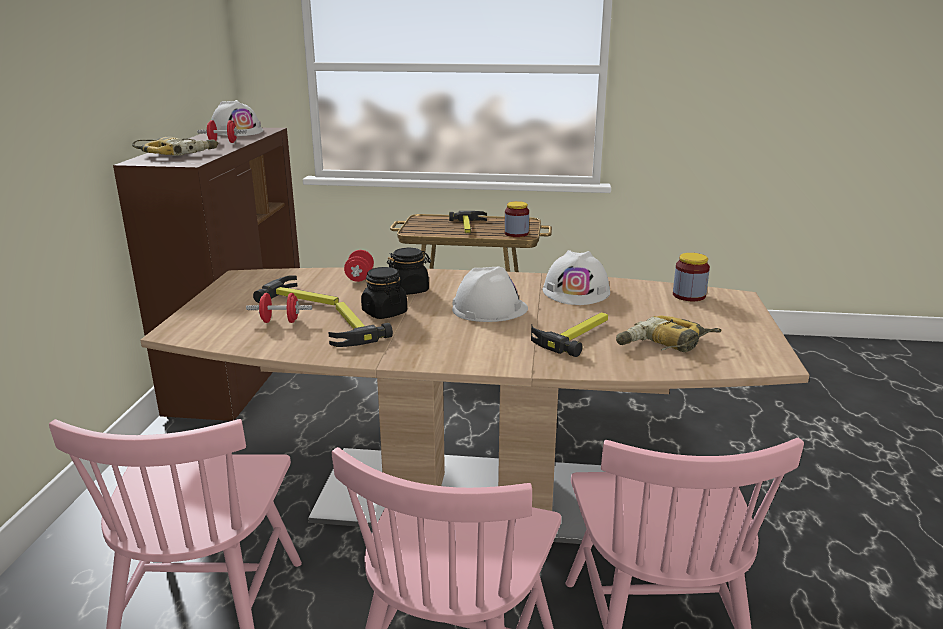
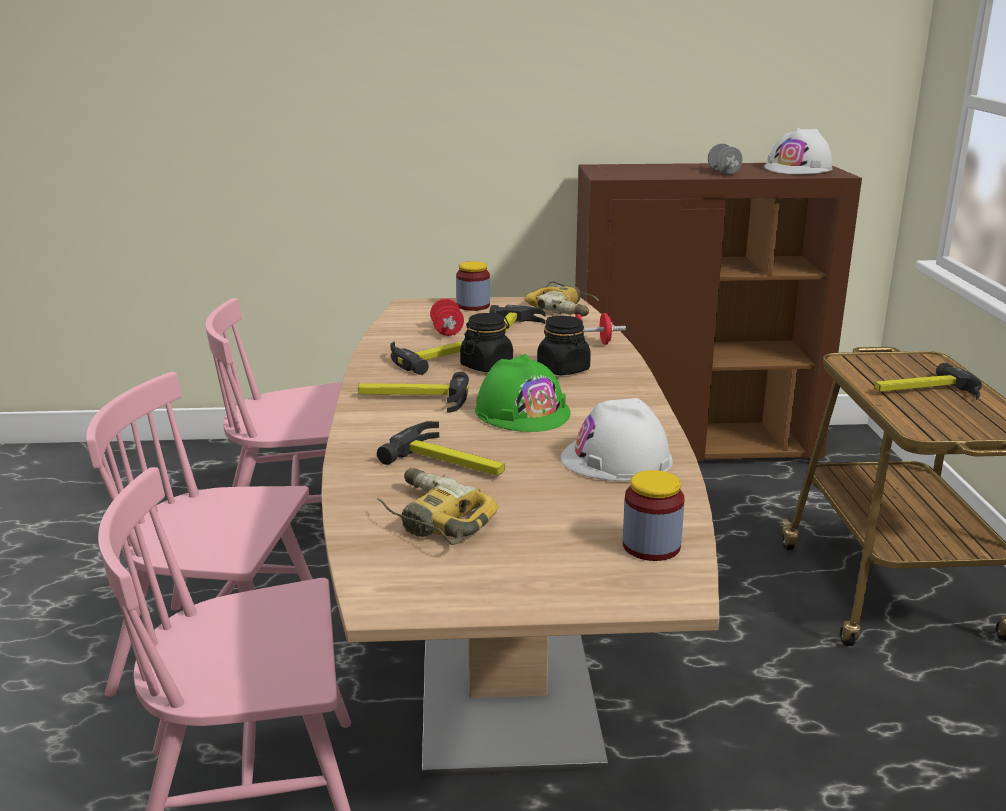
camera: 80 degrees right, 0 degrees up
power drill [132,136,218,156] -> power drill moved to [525,281,599,317]
red dumbbell [197,120,247,143] -> grey dumbbell [708,143,742,174]
white hard hat [452,266,528,322] -> green hard hat [475,354,570,432]
jar [504,201,529,237] -> jar moved to [456,261,490,311]
none -> hammer [358,371,469,413]

